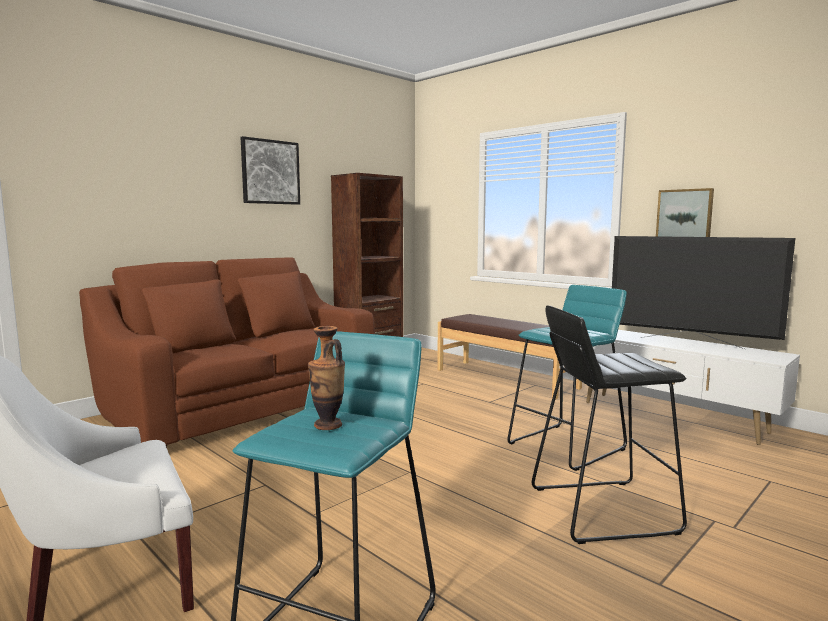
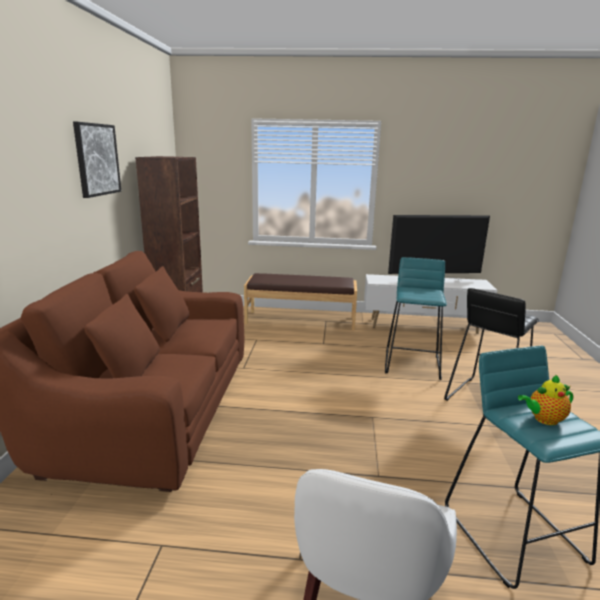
camera: 40 degrees left, 10 degrees up
vase [308,326,345,430] -> teapot [518,375,573,425]
picture [656,188,714,237] -> none

